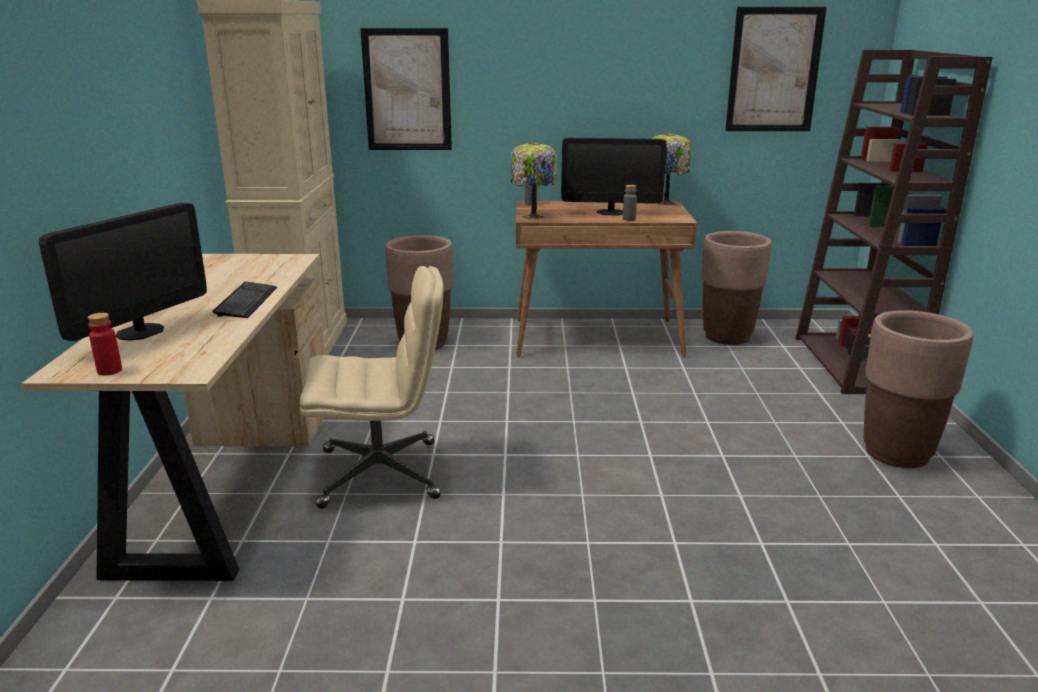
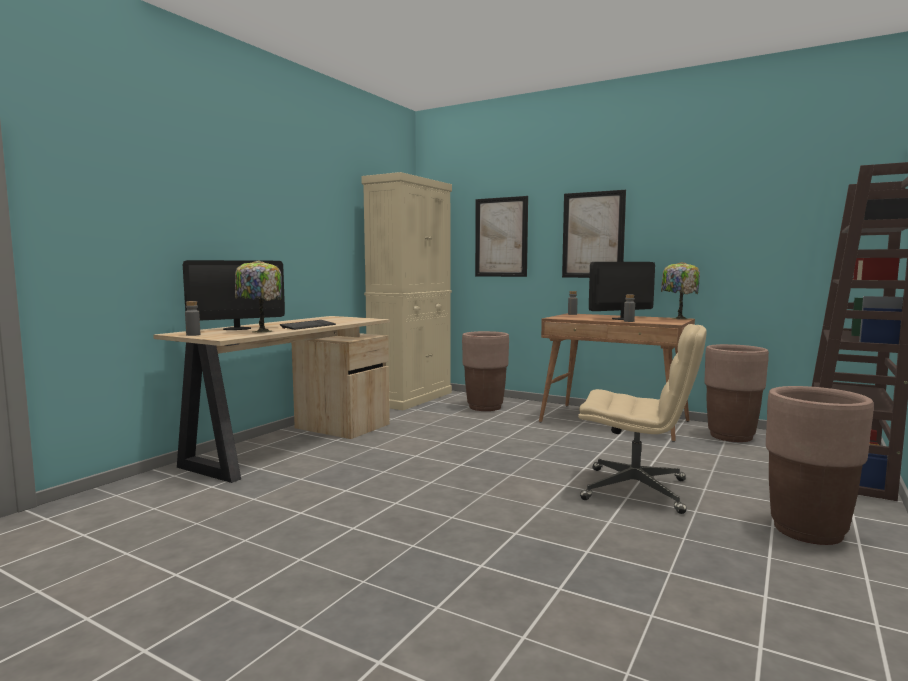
camera: 30 degrees right, 15 degrees down
red bottle [88,313,122,375] -> grey bottle [185,301,200,336]
beige office chair [300,266,444,509] -> beige office chair moved to [578,324,707,514]
table lamp [511,141,557,219] -> table lamp moved to [235,260,282,333]
monitor [561,138,667,215] -> monitor turned 120 degrees clockwise [589,262,655,320]
picture [725,7,827,131] -> picture moved to [562,190,626,278]

